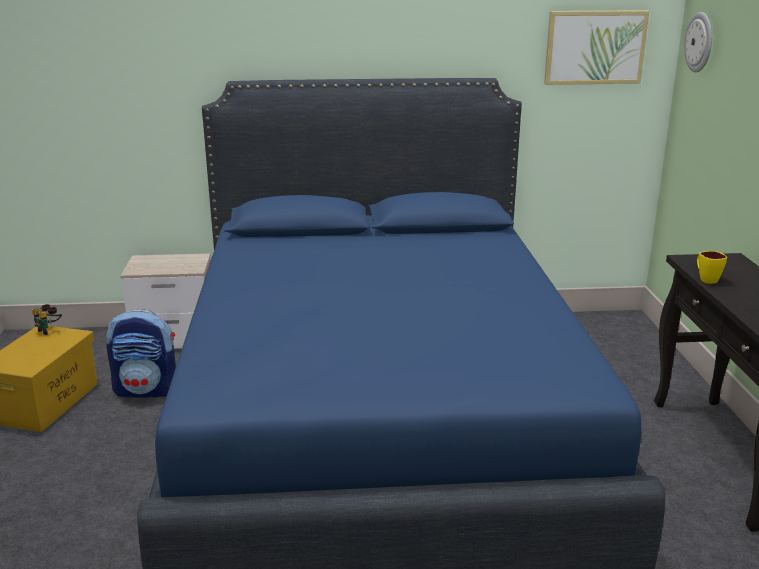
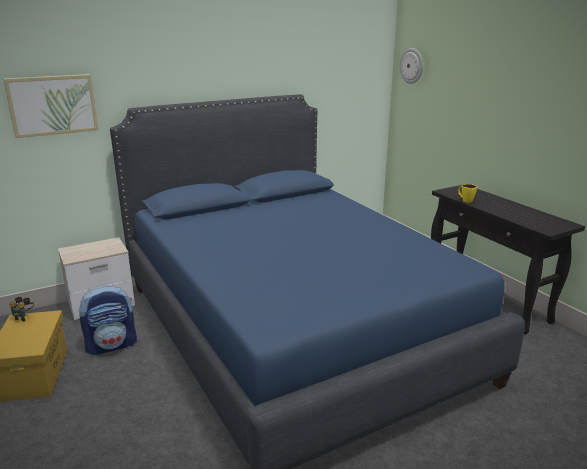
camera: 25 degrees left, 0 degrees up
picture [544,10,649,85] -> picture moved to [3,74,98,138]

